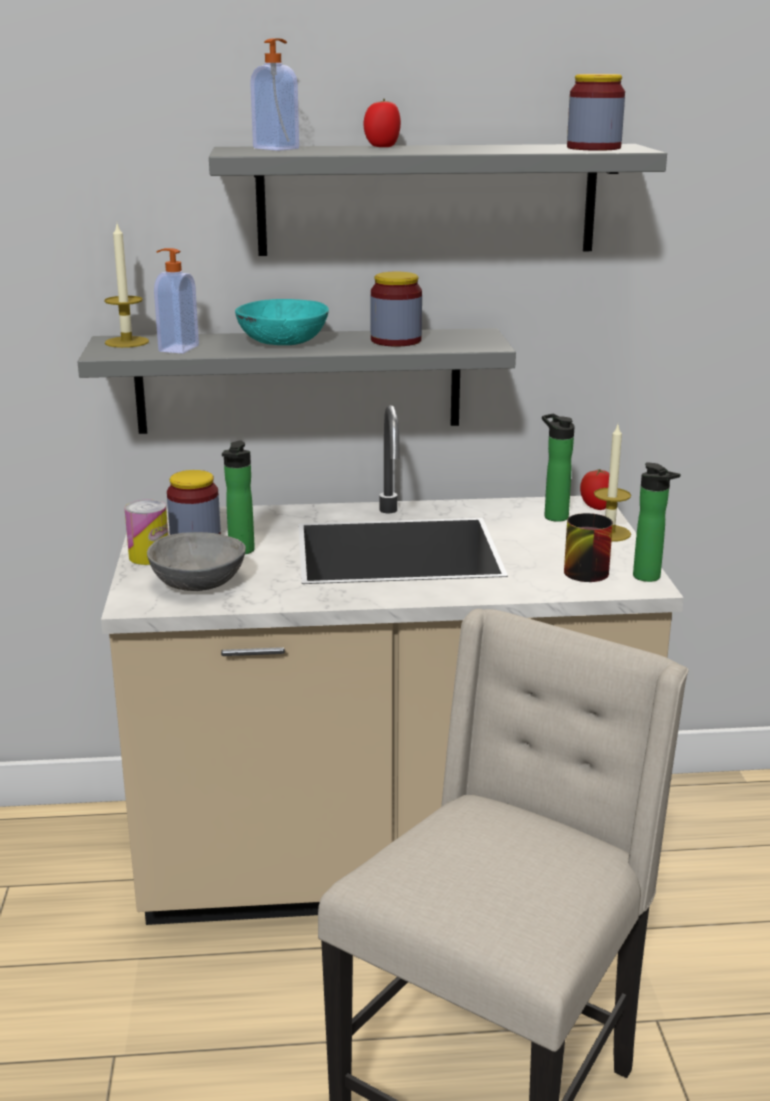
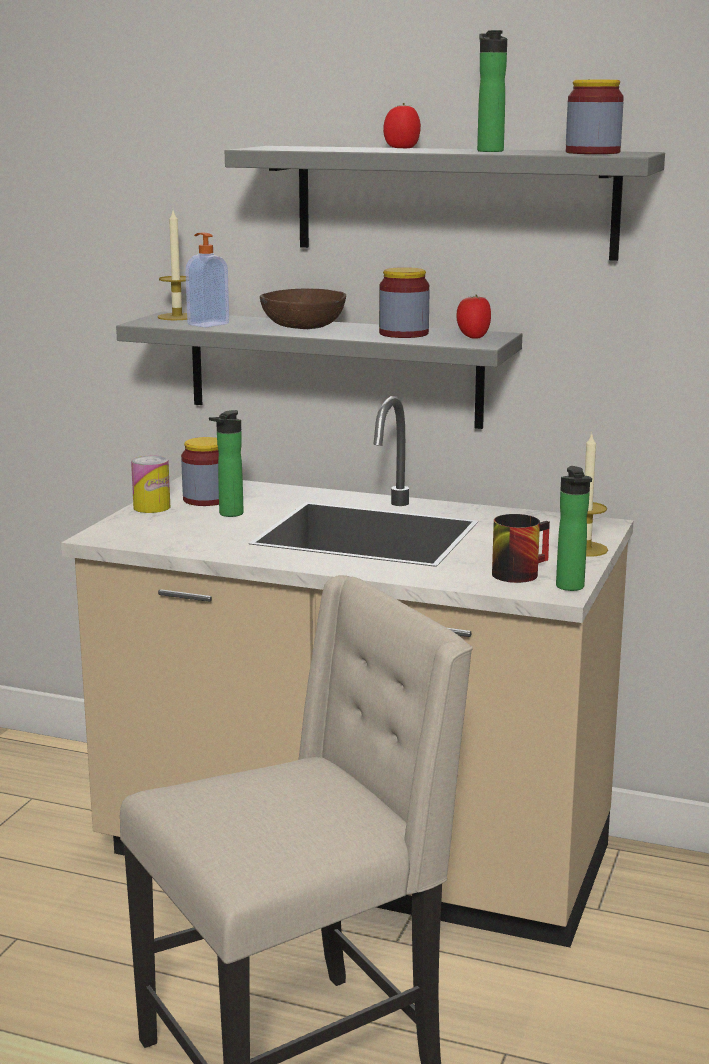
camera: 25 degrees right, 5 degrees down
grey bowl [147,532,246,591] -> none
turquoise bowl [235,299,329,345] -> brown bowl [260,289,346,329]
soap dispenser [250,39,299,151] -> none
bottle [542,414,575,522] -> bottle moved to [477,30,507,152]
tomato [580,469,609,510] -> tomato moved to [456,294,491,339]

